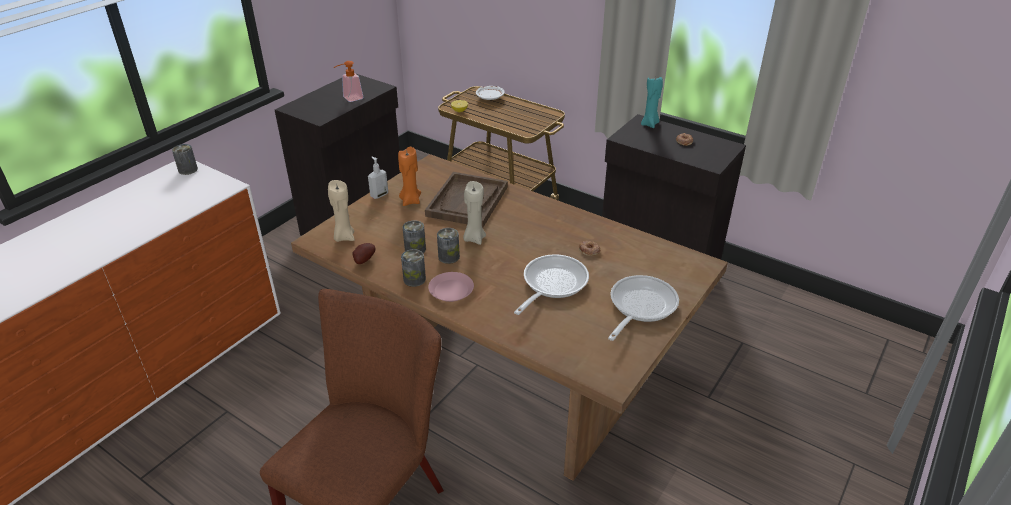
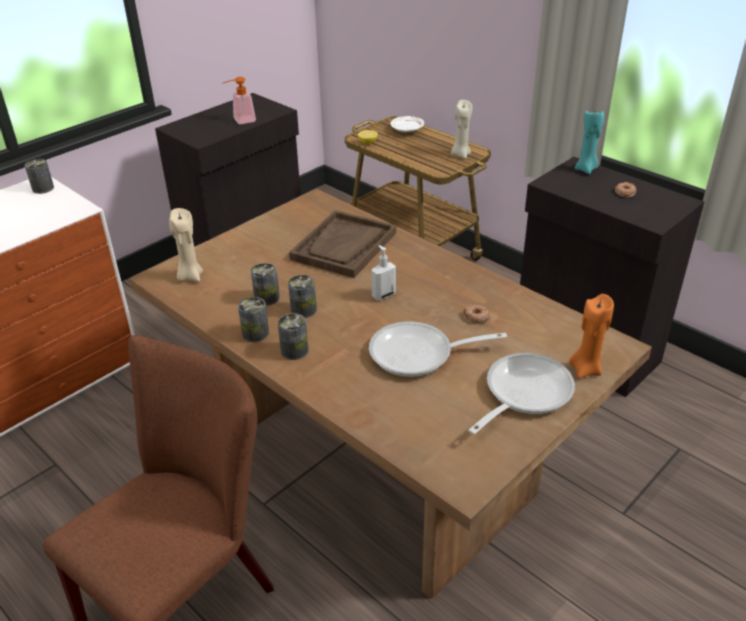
camera: 10 degrees right, 0 degrees up
potato [352,243,375,264] -> none
soap dispenser [368,157,388,199] -> soap dispenser moved to [371,245,396,300]
orange candle [398,147,421,206] -> orange candle moved to [569,294,614,379]
pink plate [428,272,474,302] -> can [278,313,308,360]
beige candle [463,181,486,245] -> beige candle moved to [451,100,472,159]
frying pan [514,254,589,315] -> frying pan turned 135 degrees counterclockwise [369,322,507,377]

